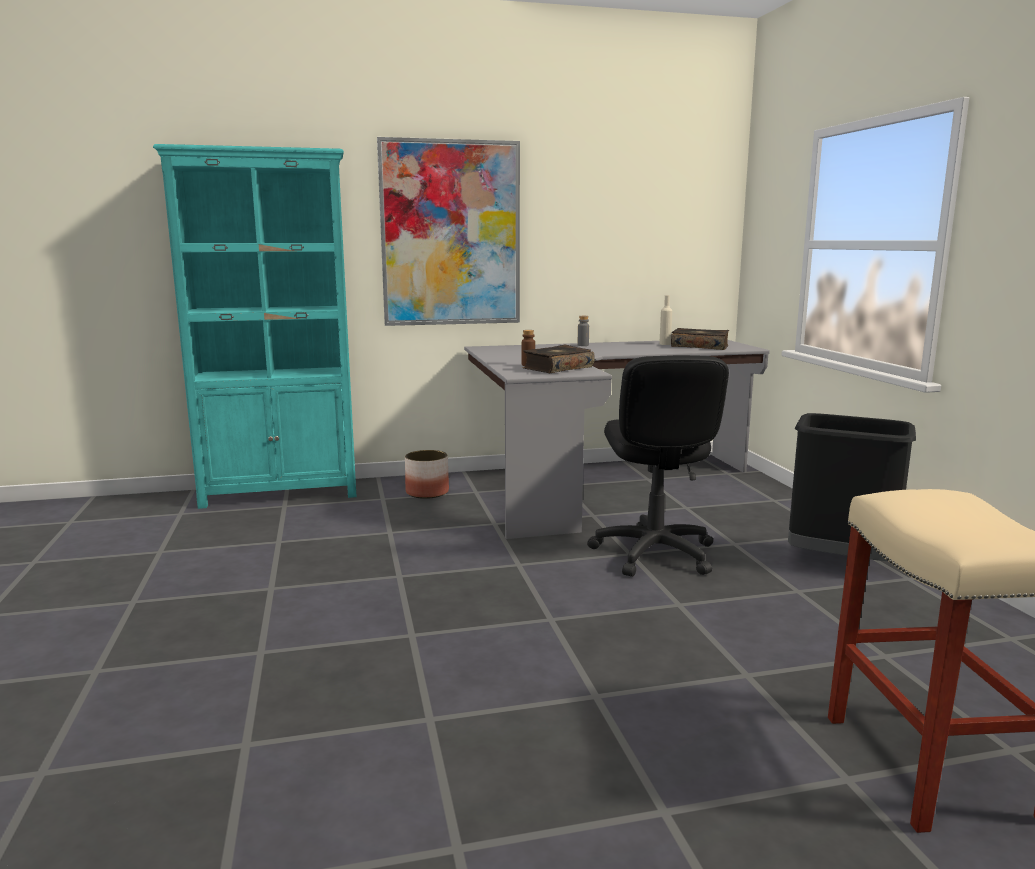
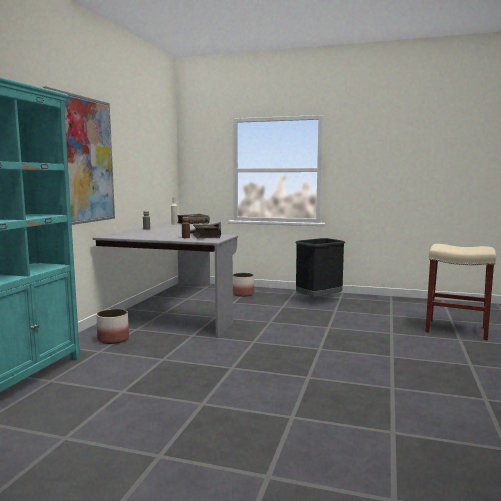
camera: 60 degrees left, 5 degrees down
black office chair [587,355,729,577] -> none
none -> planter [233,273,254,297]

